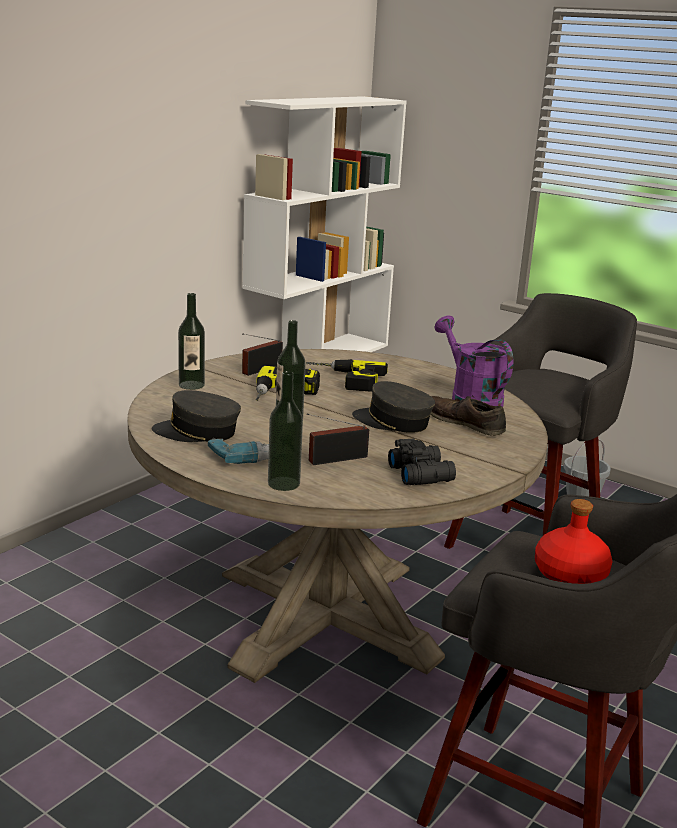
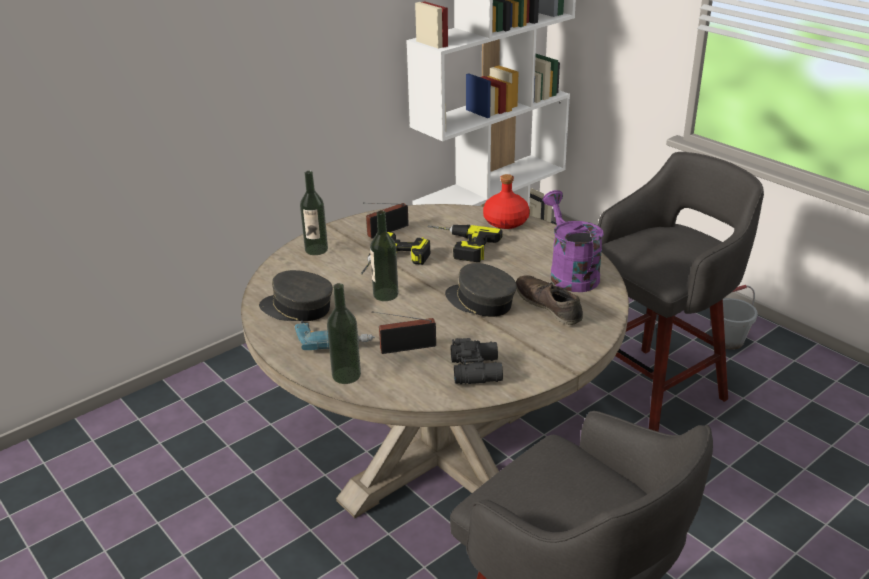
camera: 15 degrees right, 10 degrees up
red bottle [535,499,612,584] -> red bottle moved to [483,174,530,229]

